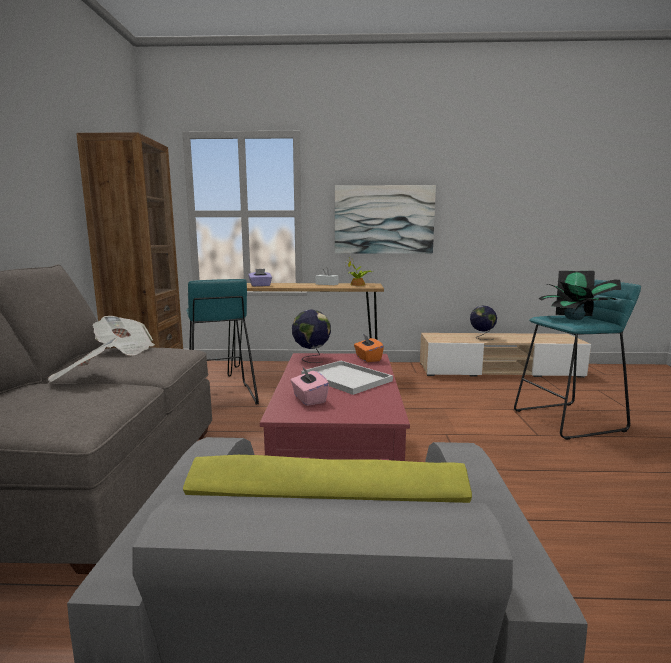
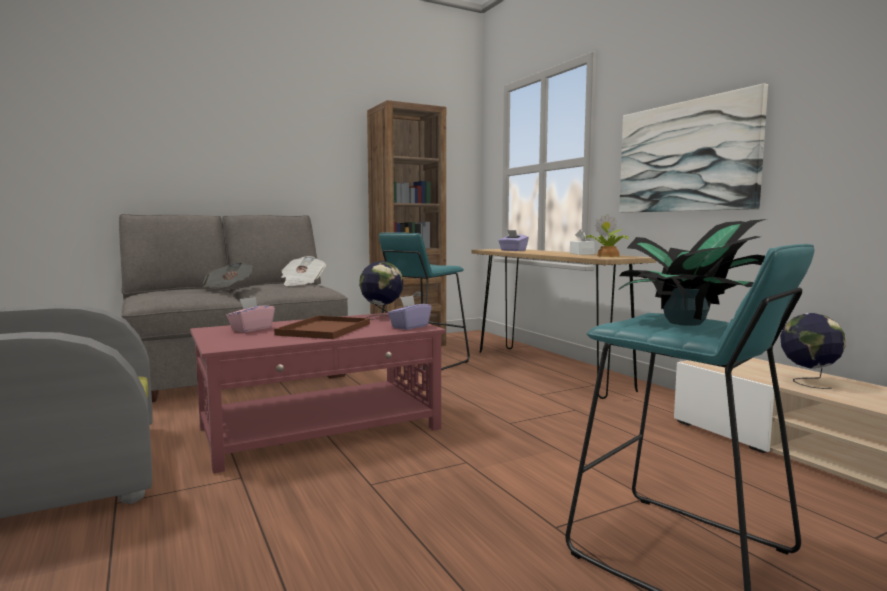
camera: 60 degrees right, 5 degrees down
white tray [301,361,393,395] -> brown tray [274,316,370,339]
orange tissue box [354,334,384,362] -> purple tissue box [388,295,432,330]

